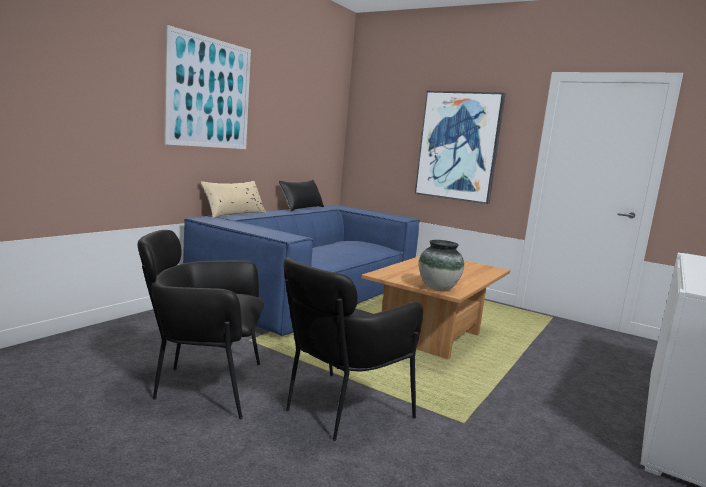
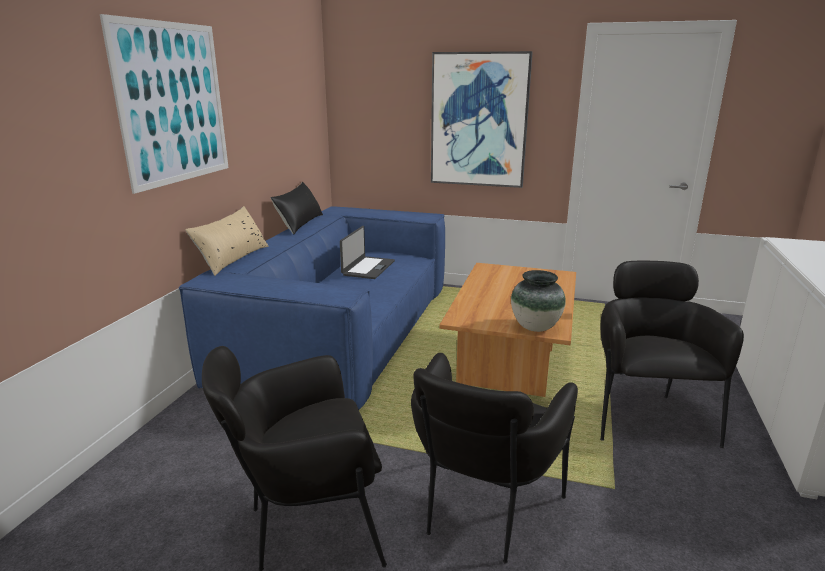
camera: 15 degrees left, 10 degrees up
none -> laptop [340,226,395,279]
none -> black armchair [600,261,744,448]

